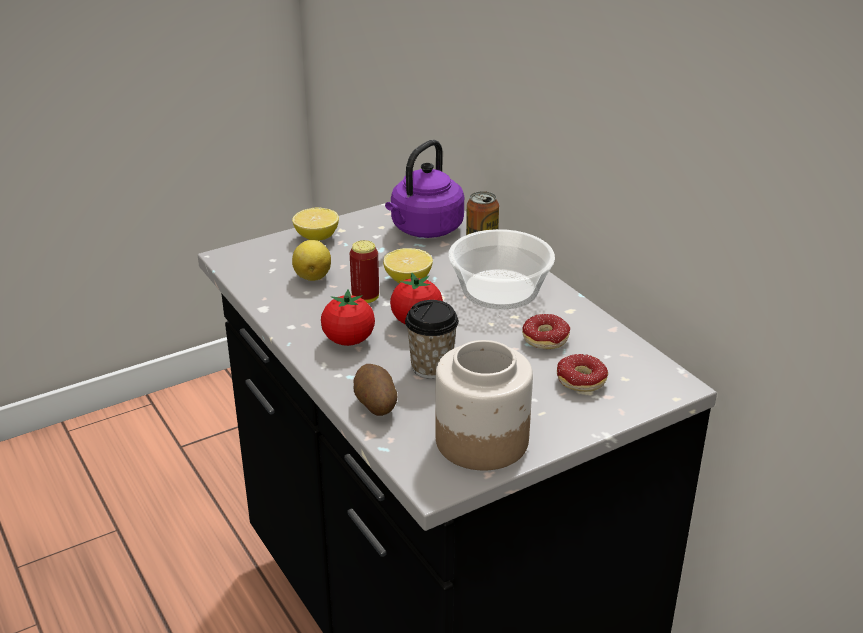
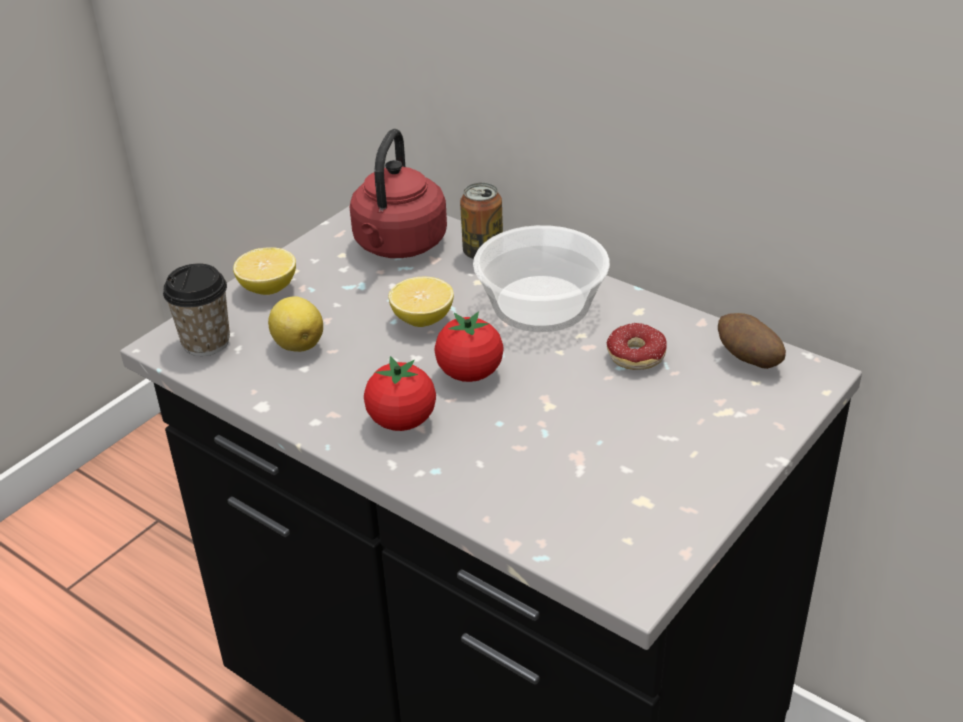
camera: 20 degrees left, 5 degrees up
can [350,240,379,303] -> none
potato [354,364,397,416] -> potato moved to [718,313,786,369]
purple kettle [385,140,464,238] -> red kettle [350,129,447,258]
cup [405,300,459,379] -> cup moved to [163,263,230,356]
jar [435,340,533,470] -> none
donut [557,354,608,392] -> none

